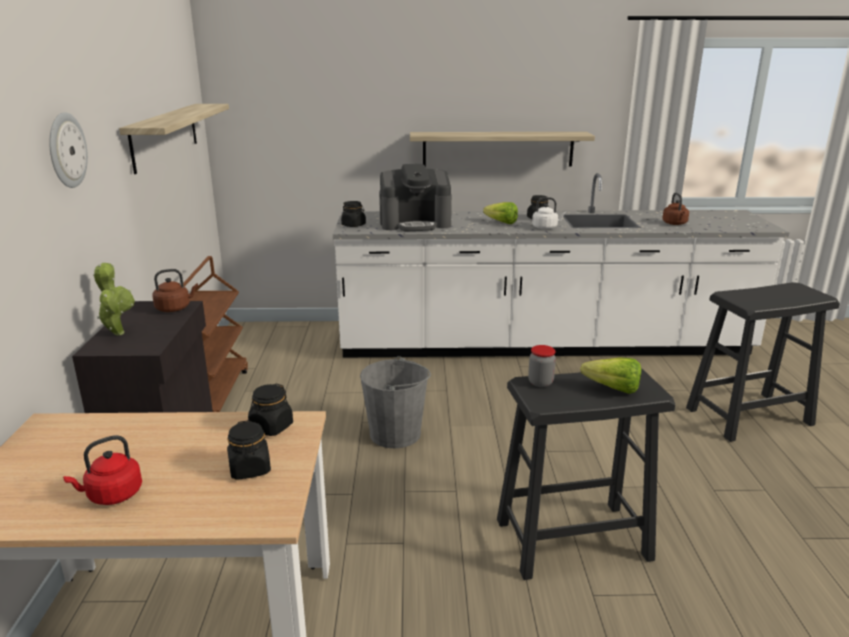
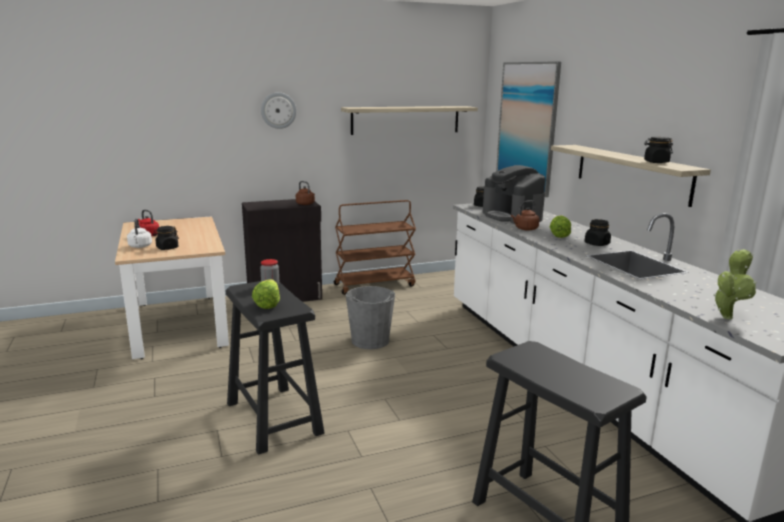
camera: 70 degrees right, 5 degrees down
potted plant [93,263,135,335] -> potted plant moved to [713,249,757,319]
black jar [248,383,293,436] -> black jar moved to [644,137,673,163]
white kettle [532,197,566,230] -> white kettle moved to [127,218,152,248]
brown kettle [662,193,689,225] -> brown kettle moved to [511,200,539,231]
none -> picture [496,61,561,197]

